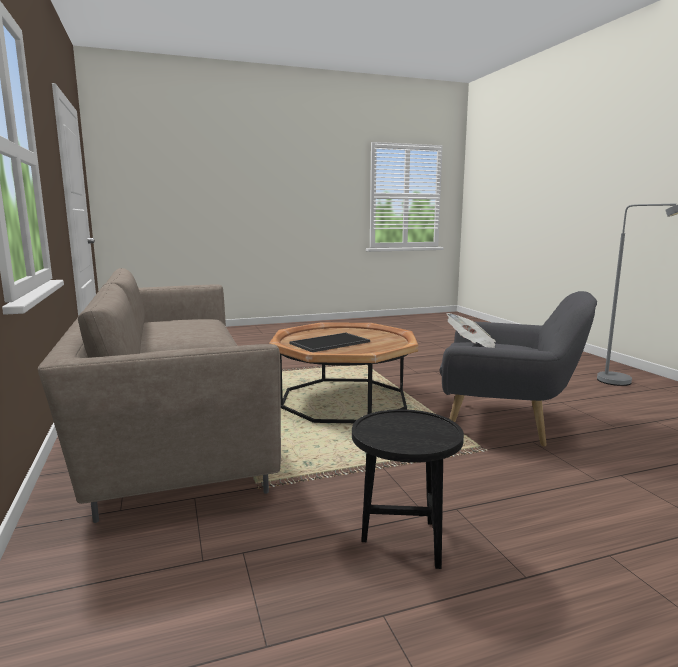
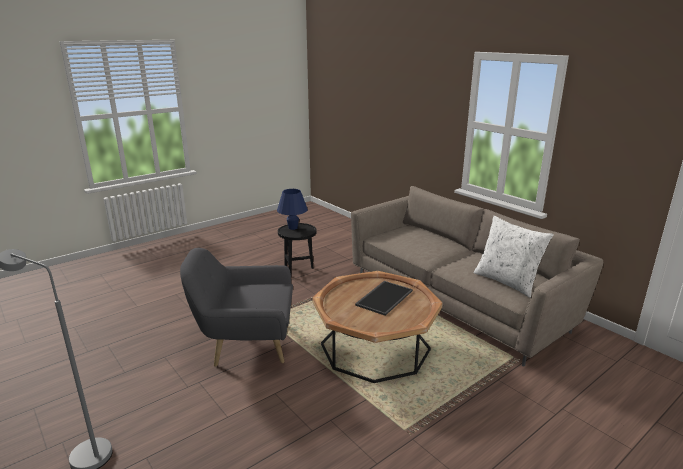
camera: 160 degrees right, 10 degrees up
newspaper [446,313,496,348] -> none
none -> blue table lamp [277,189,308,230]
none -> white pillow [474,216,554,298]

